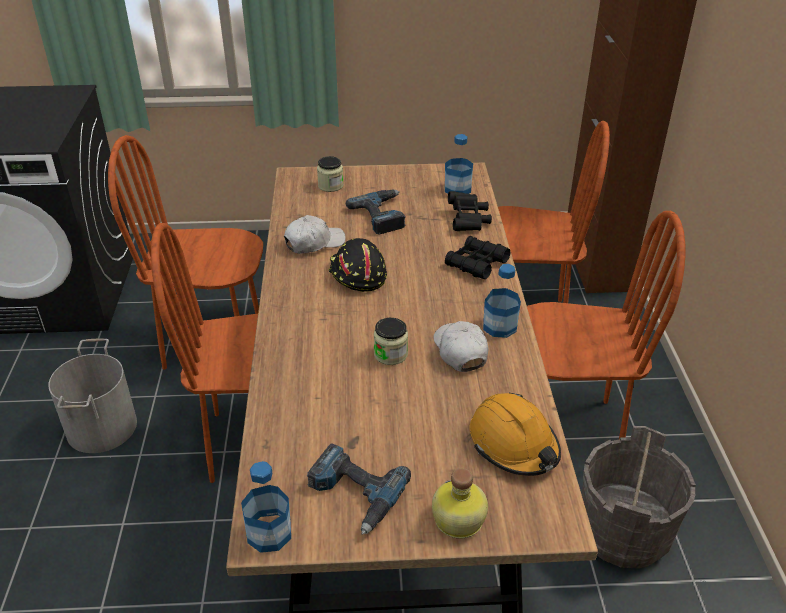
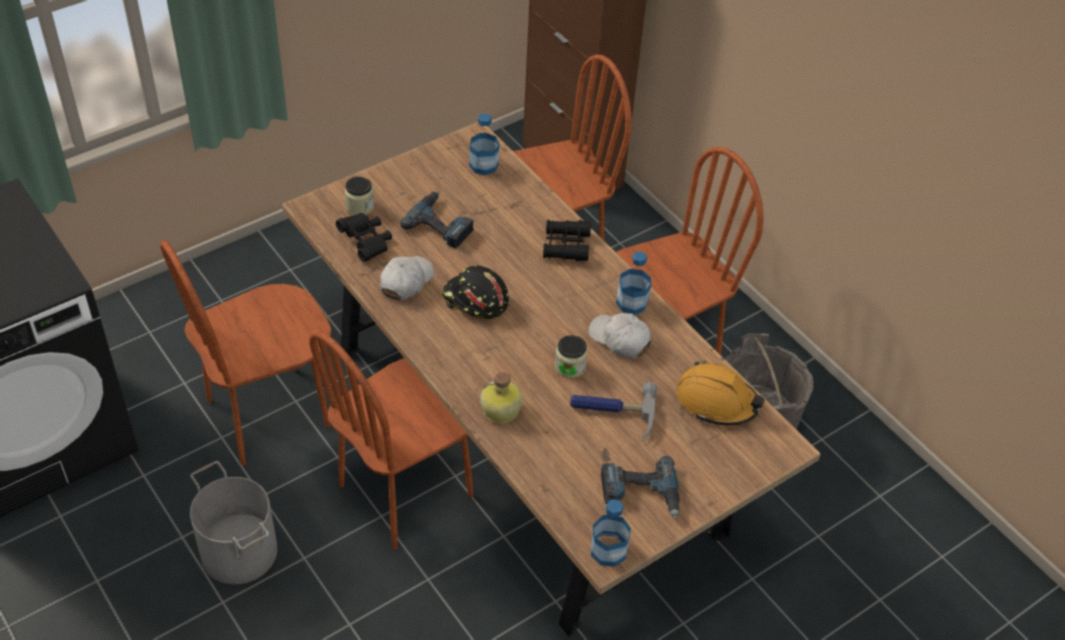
camera: 35 degrees left, 10 degrees up
bottle [432,468,488,538] -> bottle moved to [480,372,523,423]
black binoculars [448,191,492,231] -> black binoculars moved to [336,213,392,262]
none -> hammer [570,382,657,441]

